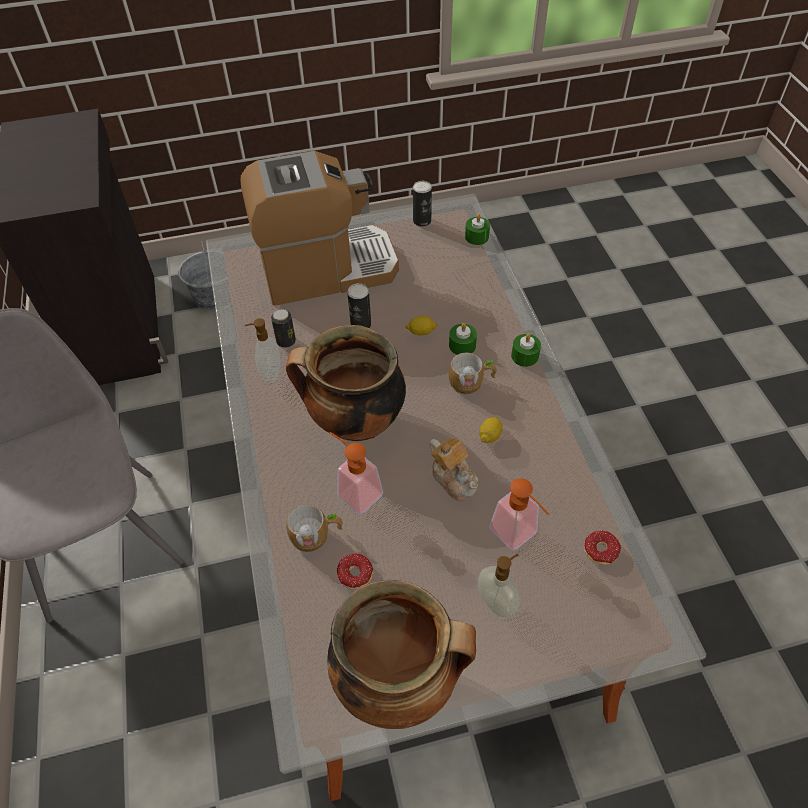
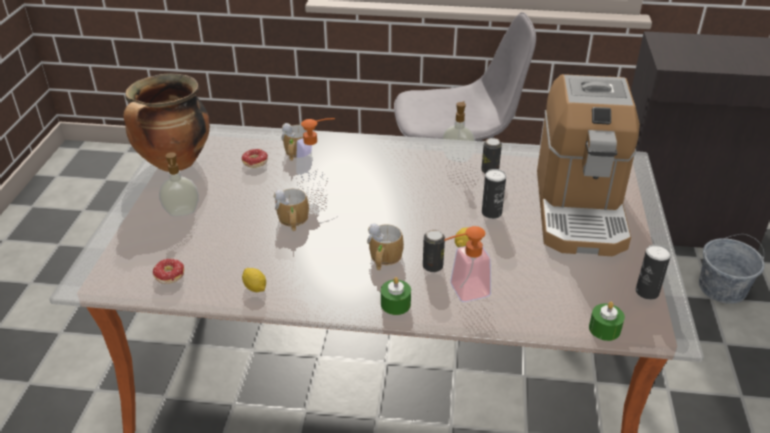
camera: 110 degrees right, 15 degrees down
cooking pot [286,325,406,441] -> none
teapot [429,438,478,501] -> mug [273,189,309,231]
green candle [449,323,477,355] -> can [423,230,445,272]
lemon [479,417,503,443] -> lemon moved to [242,268,266,292]
soap dispenser [489,478,549,550] -> soap dispenser moved to [444,226,491,302]

